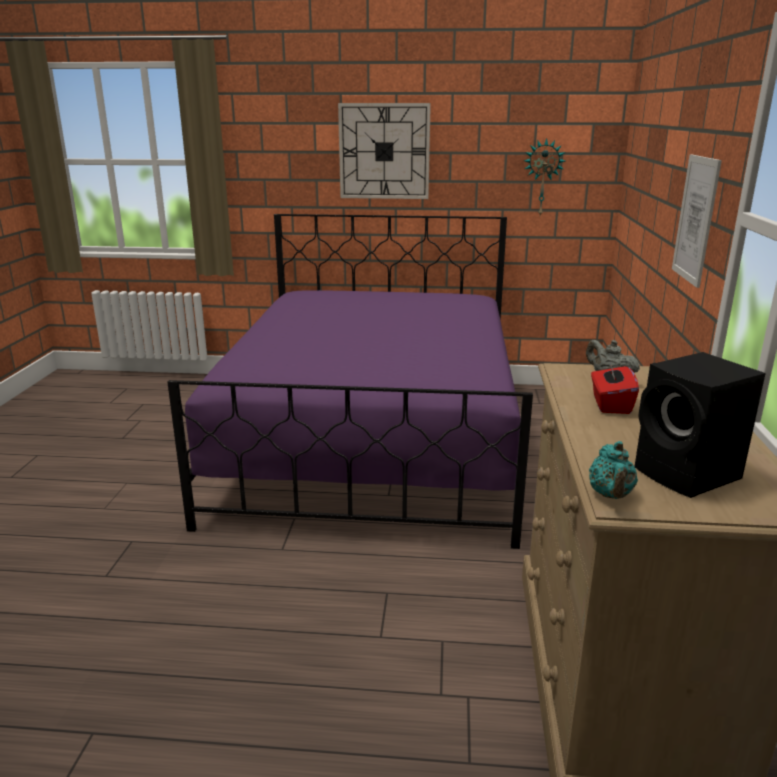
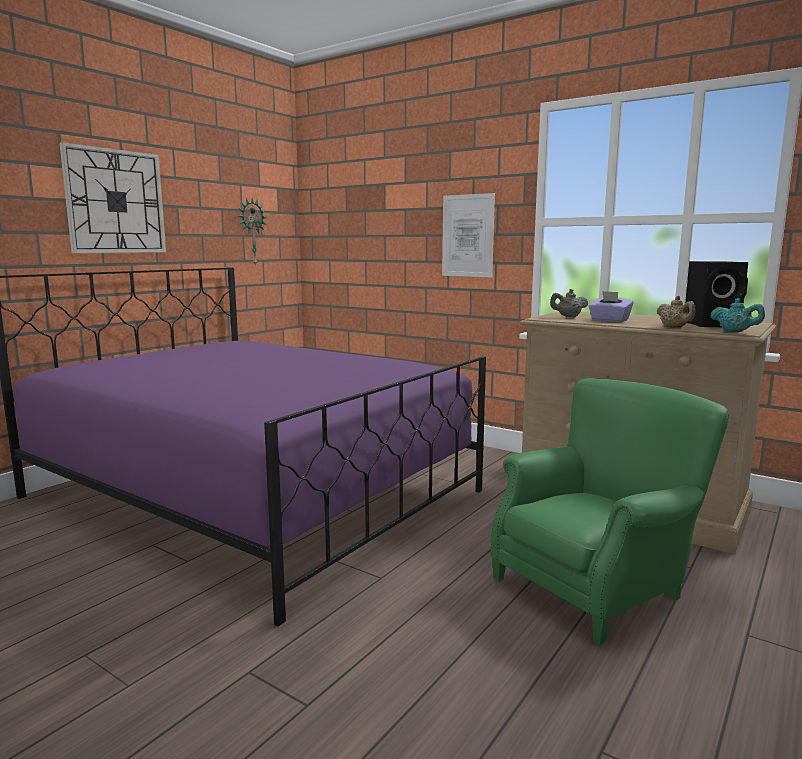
camera: 60 degrees left, 10 degrees down
red tissue box [591,359,639,414] -> purple tissue box [589,291,633,322]
none -> green armchair [491,378,729,645]
none -> beige teapot [657,296,695,328]

